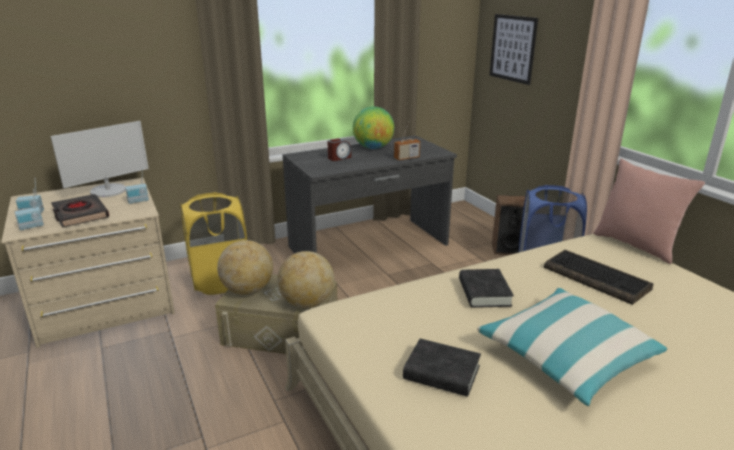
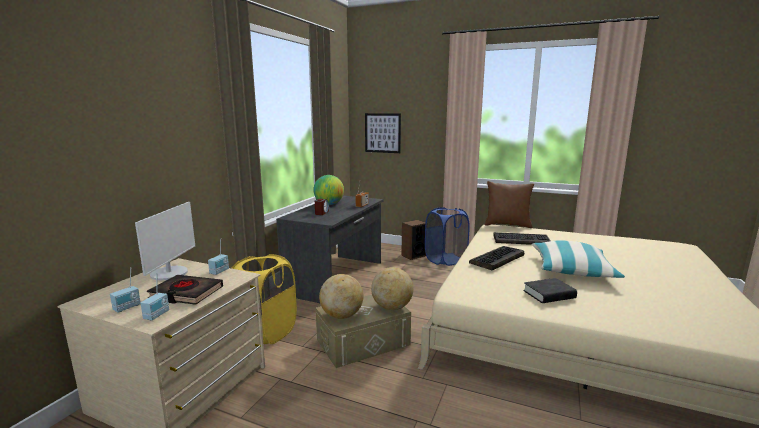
camera: 40 degrees left, 10 degrees down
black book [459,269,514,308] -> keyboard [469,246,524,270]
pink pillow [593,159,705,264] -> brown pillow [485,181,534,228]

